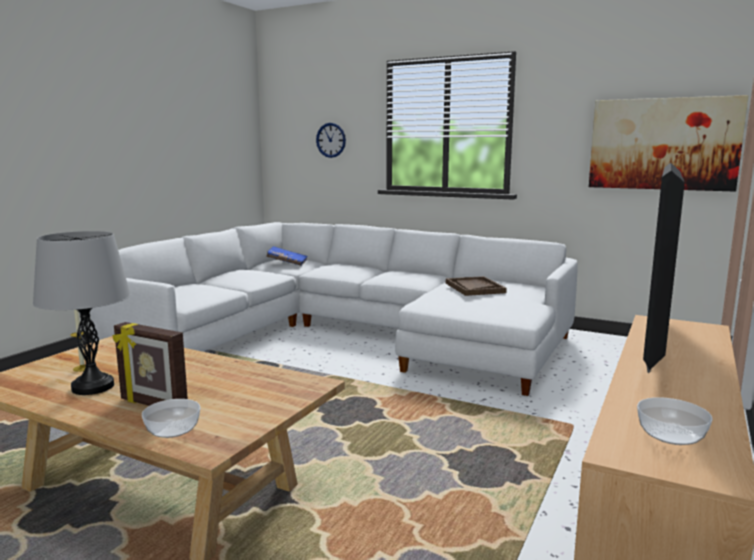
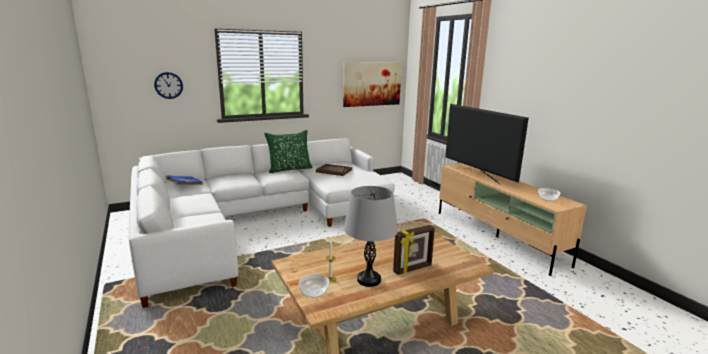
camera: 55 degrees left, 5 degrees up
bowl [142,399,201,438] -> bowl moved to [299,274,329,297]
none -> green pillow [264,130,313,173]

